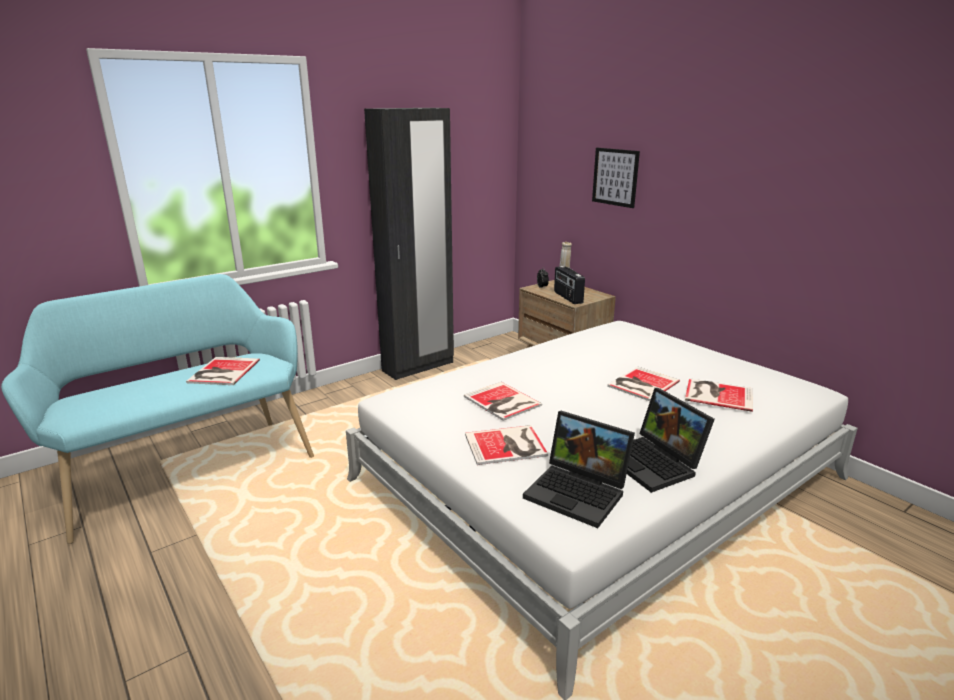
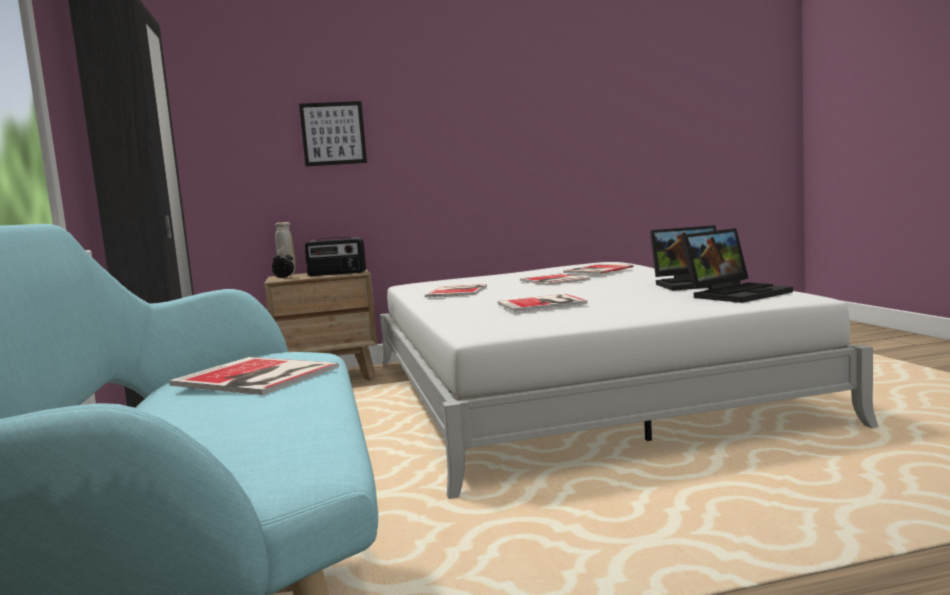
camera: 65 degrees left, 15 degrees down
book [465,425,548,465] -> book moved to [425,284,487,297]

